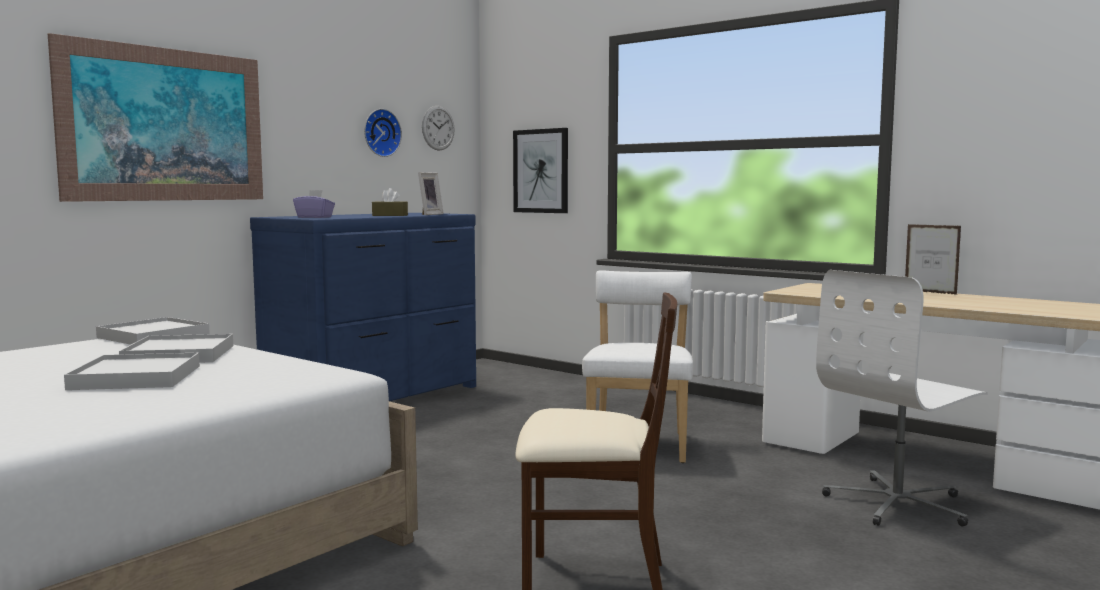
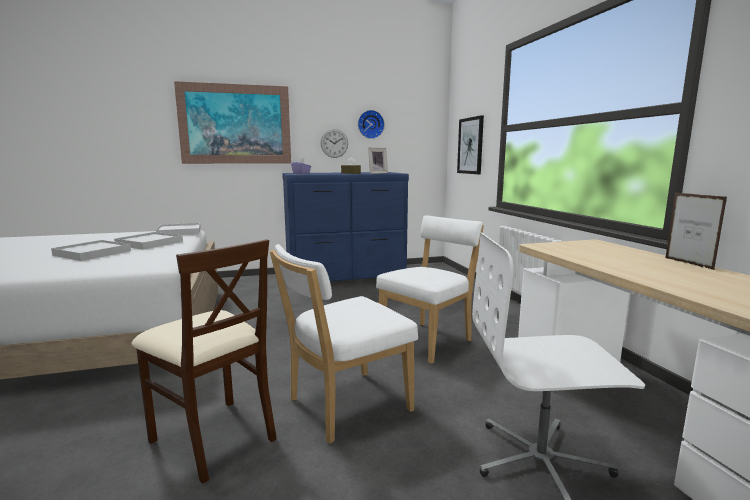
camera: 35 degrees right, 5 degrees up
wall clock [422,106,455,151] -> wall clock moved to [321,129,348,158]
none -> white chair [270,244,418,444]

